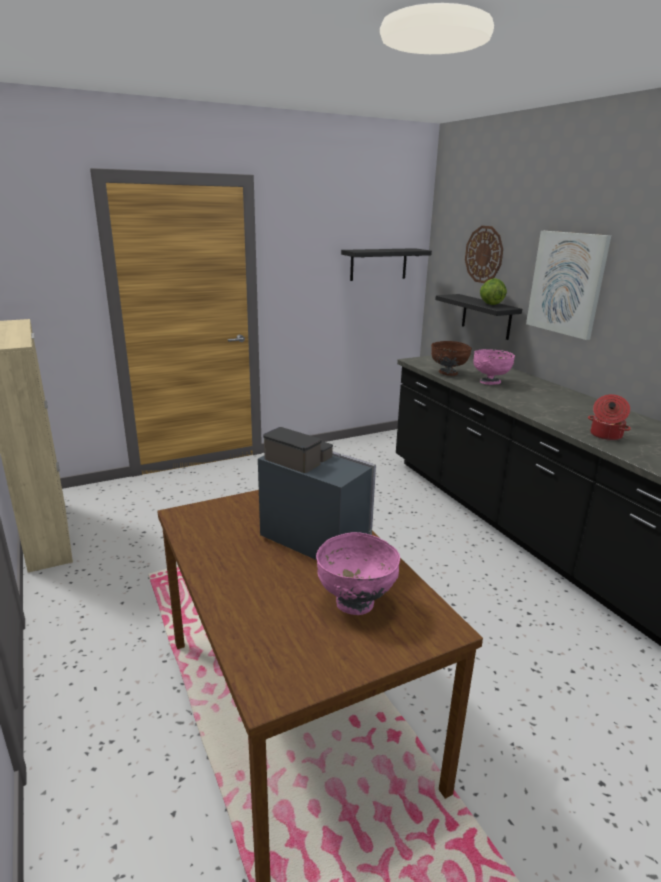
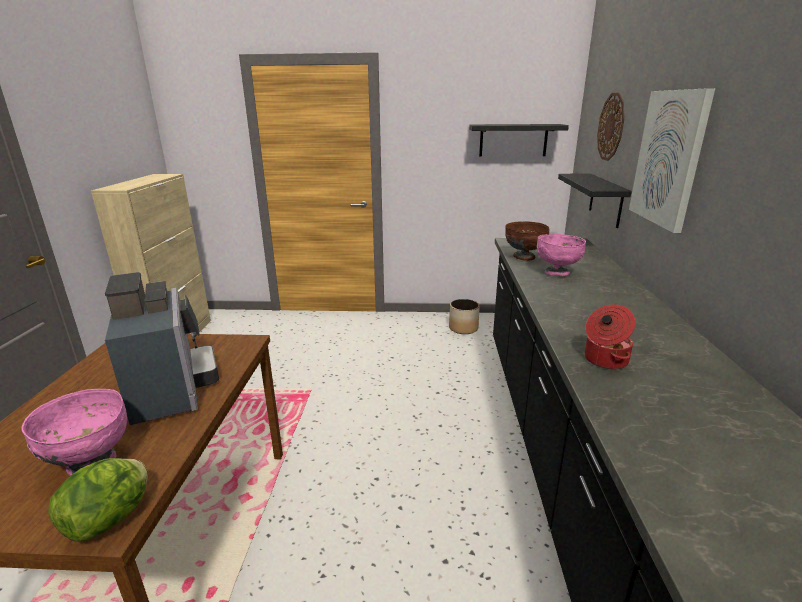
camera: 30 degrees right, 0 degrees up
lettuce [480,278,507,305] -> lettuce moved to [48,458,148,542]
none -> planter [449,299,480,334]

